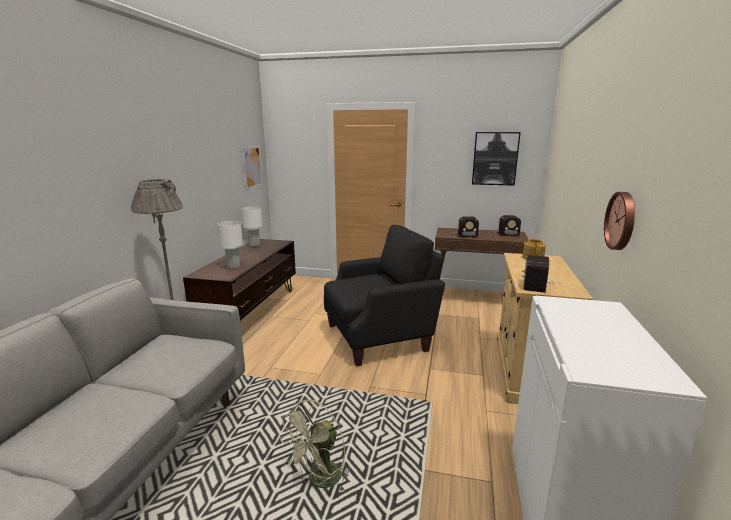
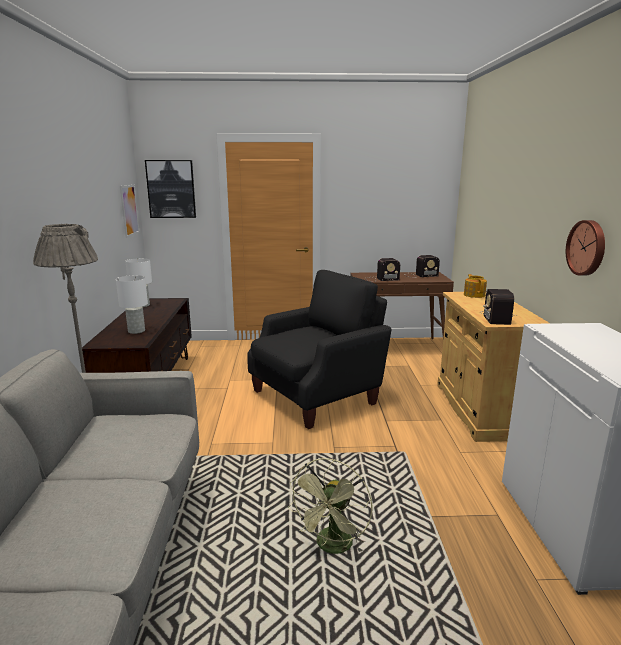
camera: 15 degrees left, 0 degrees up
picture [472,132,520,186] -> picture moved to [145,160,196,218]

